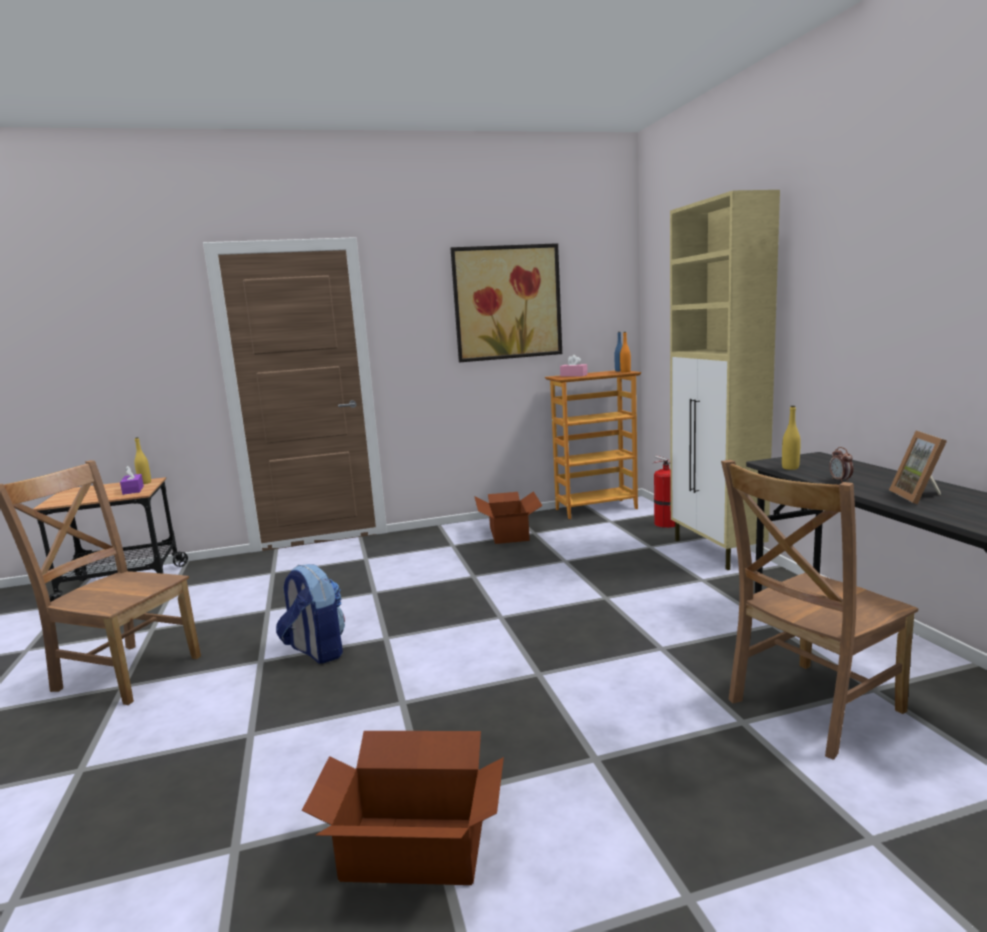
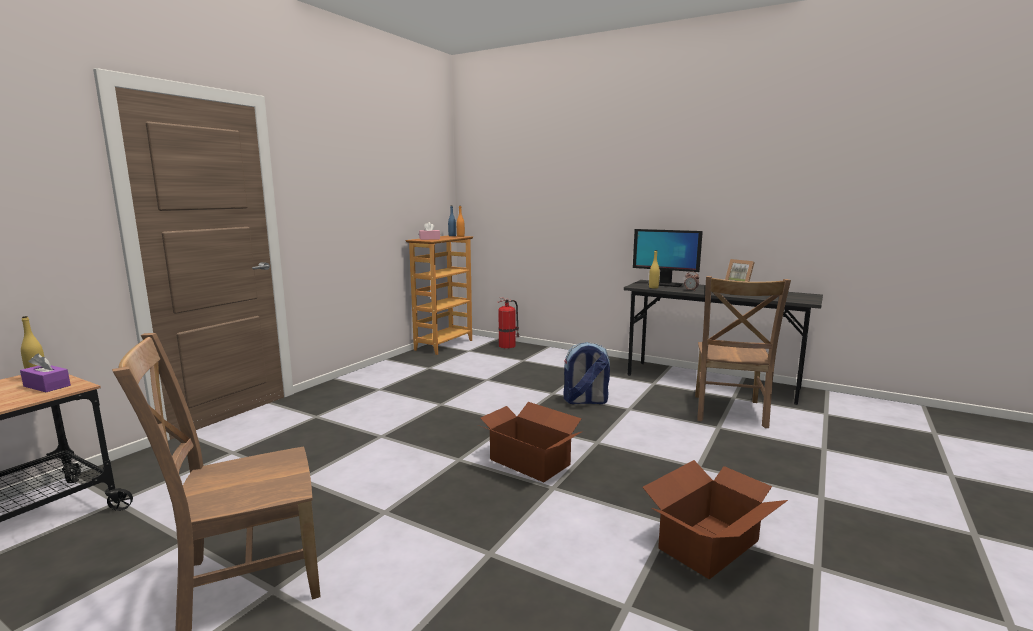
camera: 45 degrees left, 0 degrees up
backpack [276,564,345,663] -> backpack moved to [563,342,610,404]
picture [450,243,562,362] -> none
cardboard box [474,491,542,544] -> cardboard box moved to [478,402,583,482]
beige cabinet [670,190,780,570] -> none
none -> monitor [633,229,703,287]

